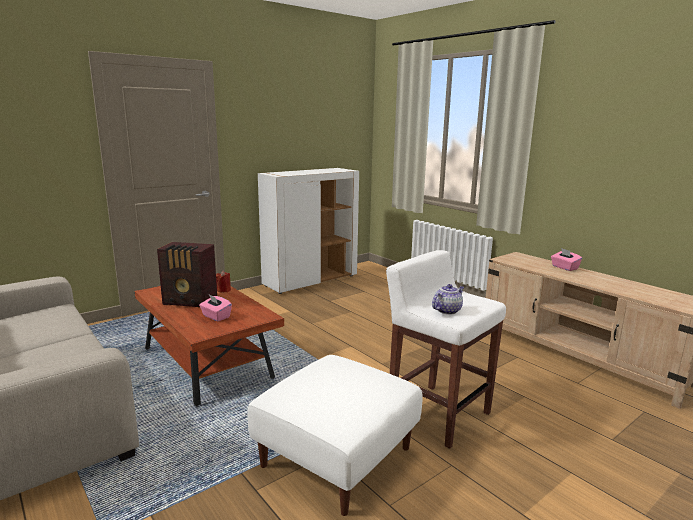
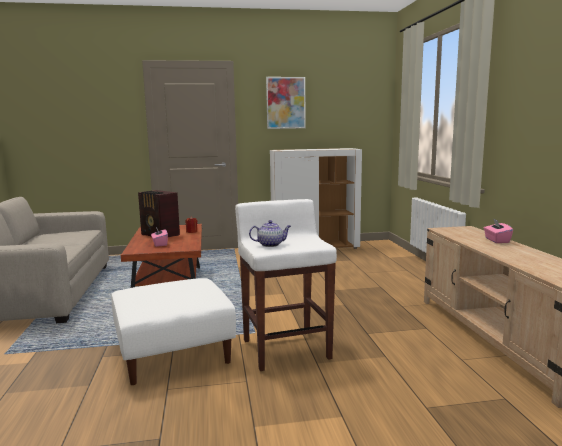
camera: 30 degrees right, 5 degrees down
none -> picture [266,77,306,129]

